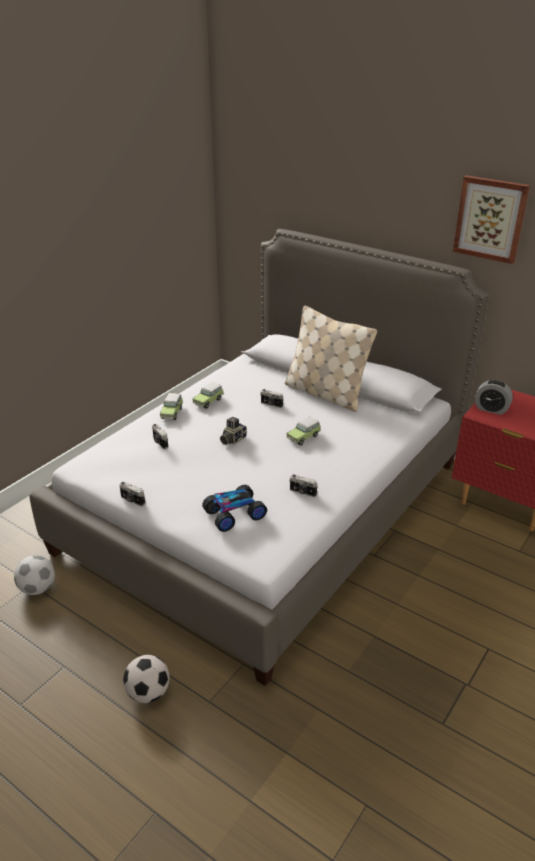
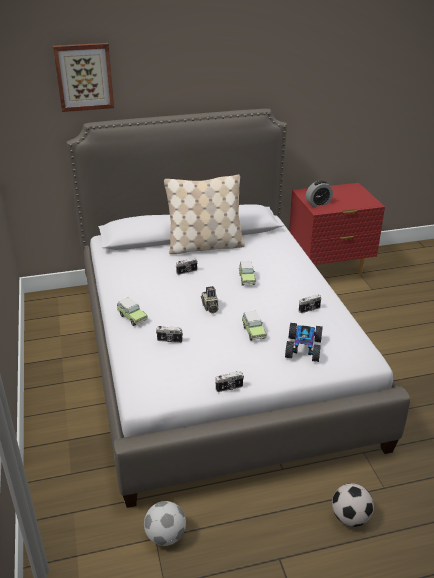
camera: 50 degrees left, 0 degrees up
toy car [193,382,224,409] -> toy car moved to [242,311,266,341]
picture [453,175,530,264] -> picture moved to [53,43,114,112]

